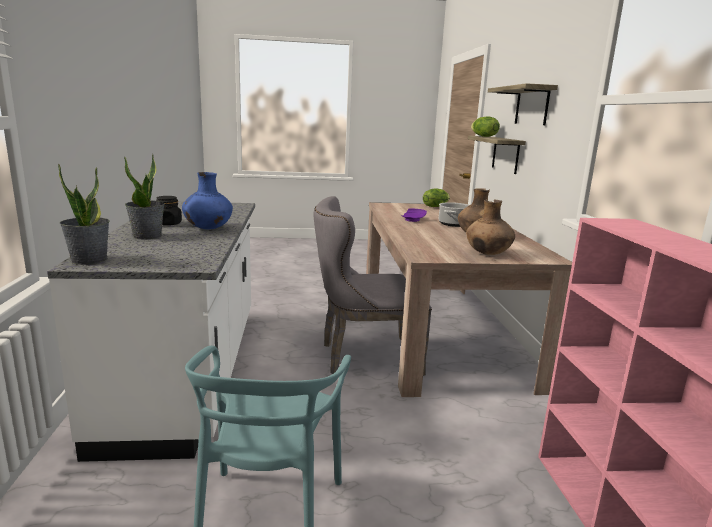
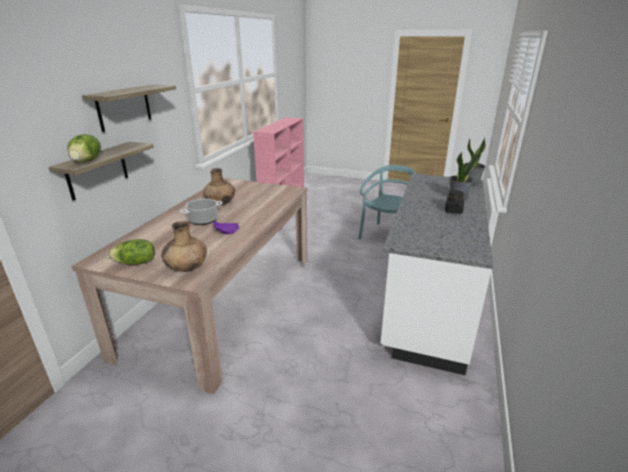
camera: 155 degrees left, 10 degrees up
blue vase [182,172,233,229] -> none
grey chair [314,196,432,376] -> none
brown vase [466,199,515,255] -> brown vase moved to [161,221,207,272]

